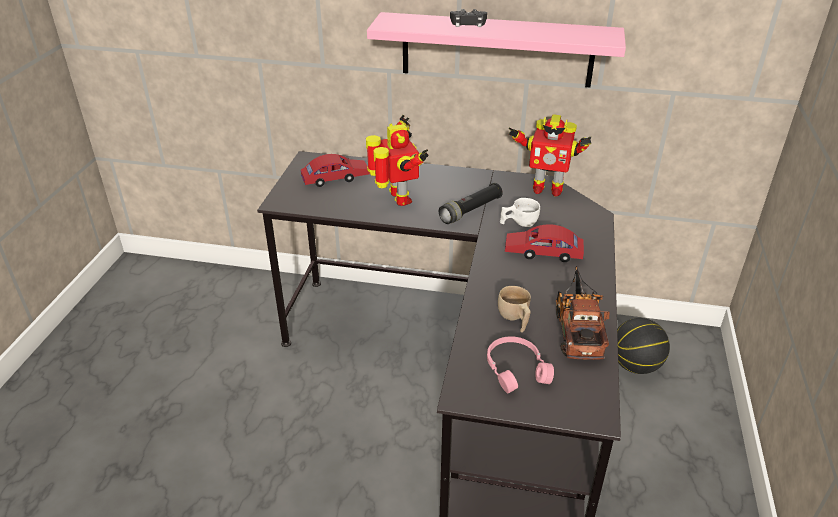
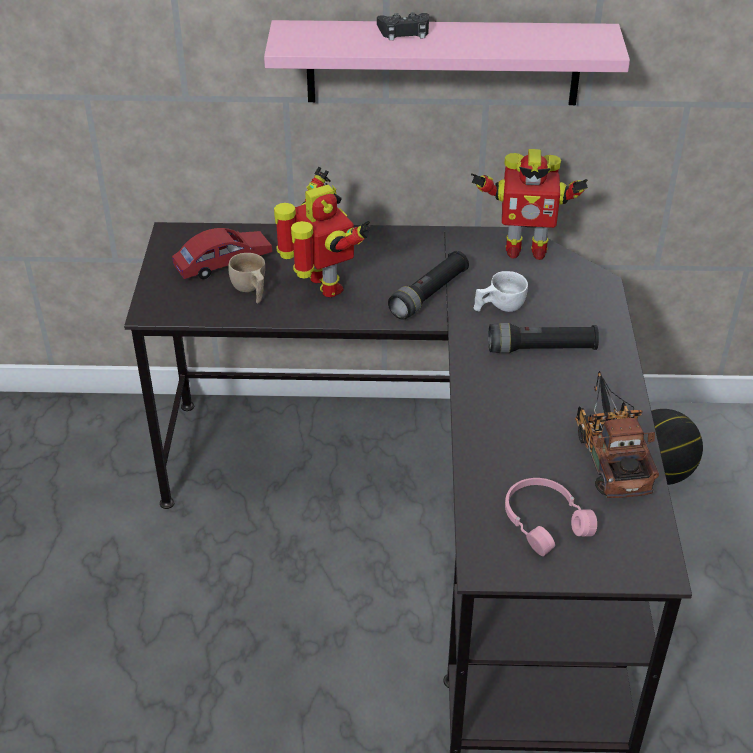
camera: 10 degrees left, 5 degrees up
beige cup [498,286,531,333] -> beige cup moved to [229,253,265,303]
red toy car [505,224,584,262] -> black flashlight [488,323,599,353]

